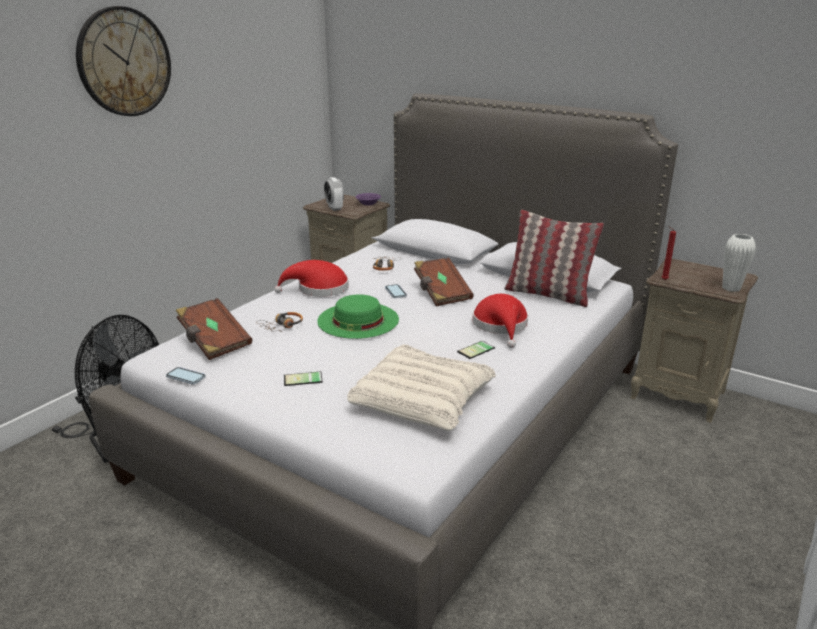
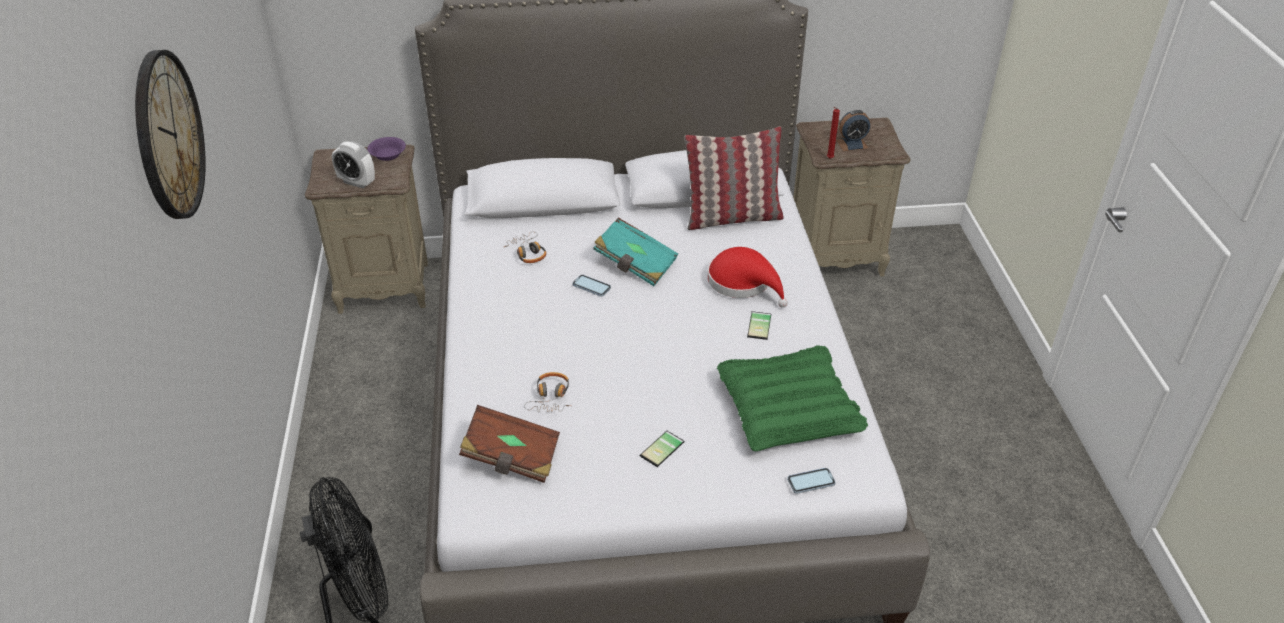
camera: 40 degrees left, 15 degrees up
phone [166,367,206,385] -> phone moved to [787,468,836,494]
red hat [274,260,349,297] -> none
green hat [317,294,399,339] -> none
beige pillow [347,344,496,431] -> green pillow [717,345,868,451]
brown book [414,258,474,306] -> turquoise book [593,217,678,286]
white vase [722,234,756,292] -> none
none -> alarm clock [836,110,870,151]

